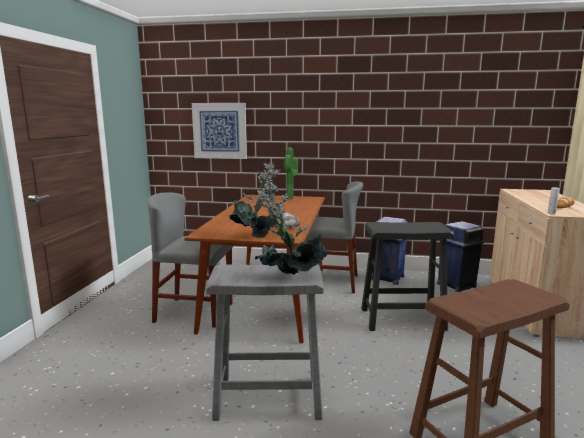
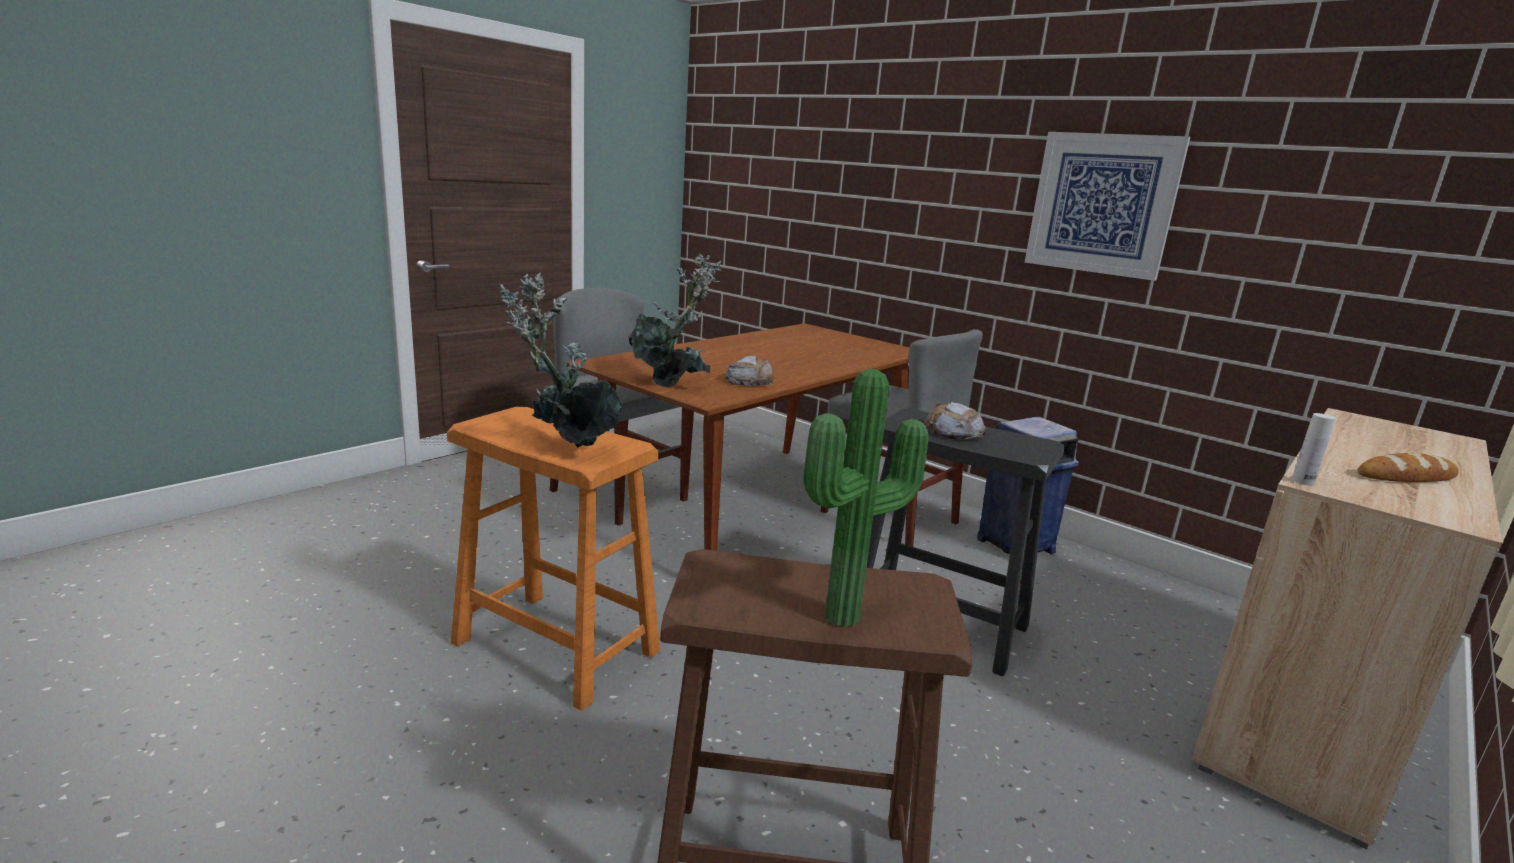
camera: 30 degrees right, 5 degrees up
picture [192,103,247,159] -> picture moved to [1025,132,1190,281]
grey stool [206,264,324,421] -> orange stool [447,407,660,711]
potted plant [284,147,298,199] -> potted plant moved to [803,369,929,627]
blue trash can [437,221,484,292] -> none
none -> bread [924,401,986,440]

